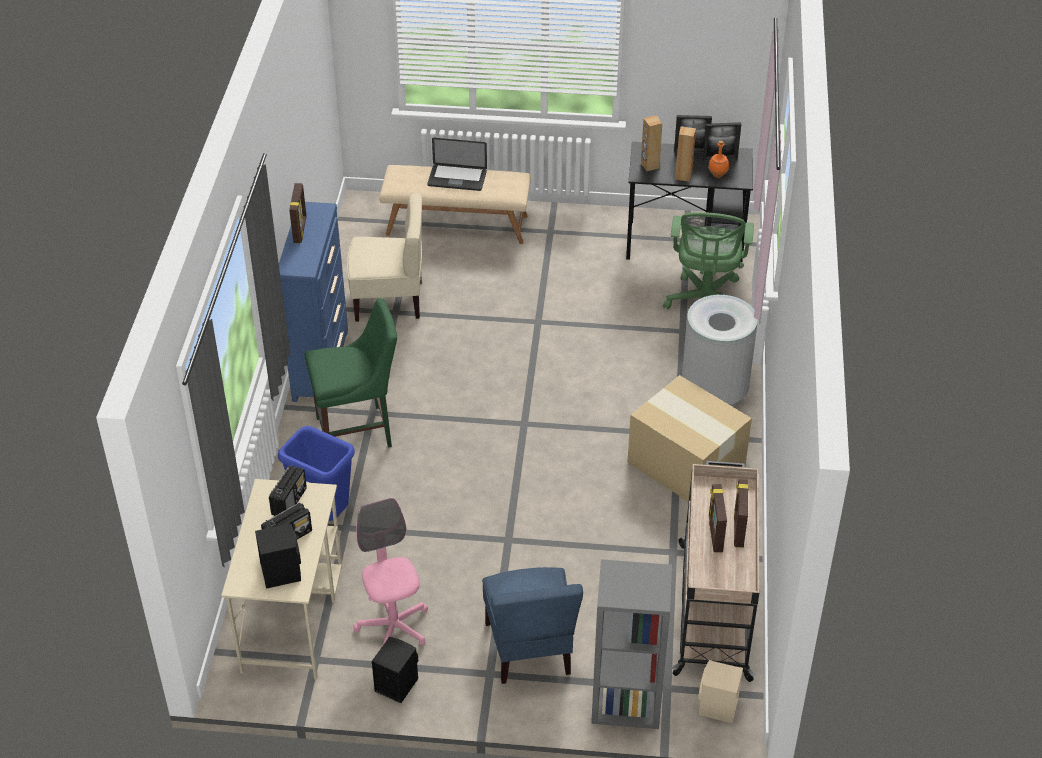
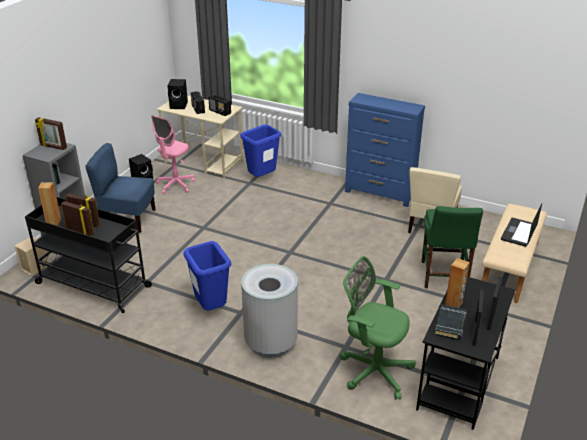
camera: 110 degrees right, 10 degrees down
picture frame [289,183,307,243] -> picture frame moved to [35,117,67,150]
green chair [304,298,397,448] -> green chair moved to [422,206,483,288]
pink office chair [354,498,428,652] -> pink office chair turned 120 degrees clockwise [151,115,195,195]
cardboard box [627,375,752,502] -> blue trash can [183,241,231,310]
brown speaker [641,115,662,171] -> brown speaker moved to [38,182,61,225]
beige cart [671,461,760,682] -> black cart [25,197,152,313]
orange bottle [708,141,729,178] -> black book [434,304,467,340]

